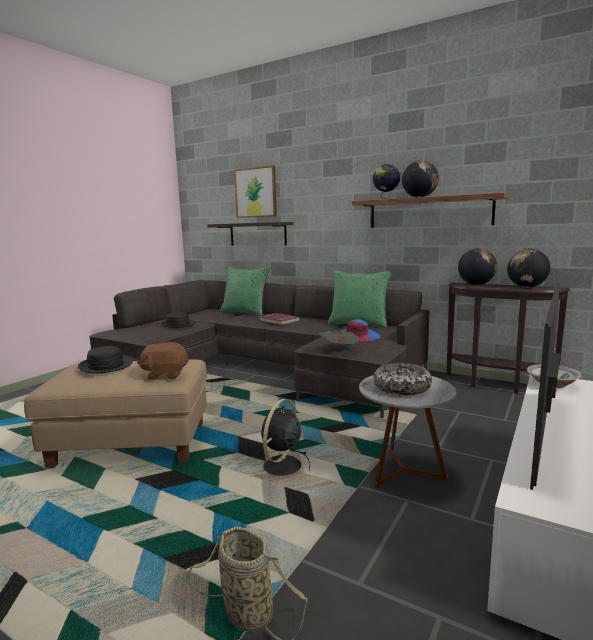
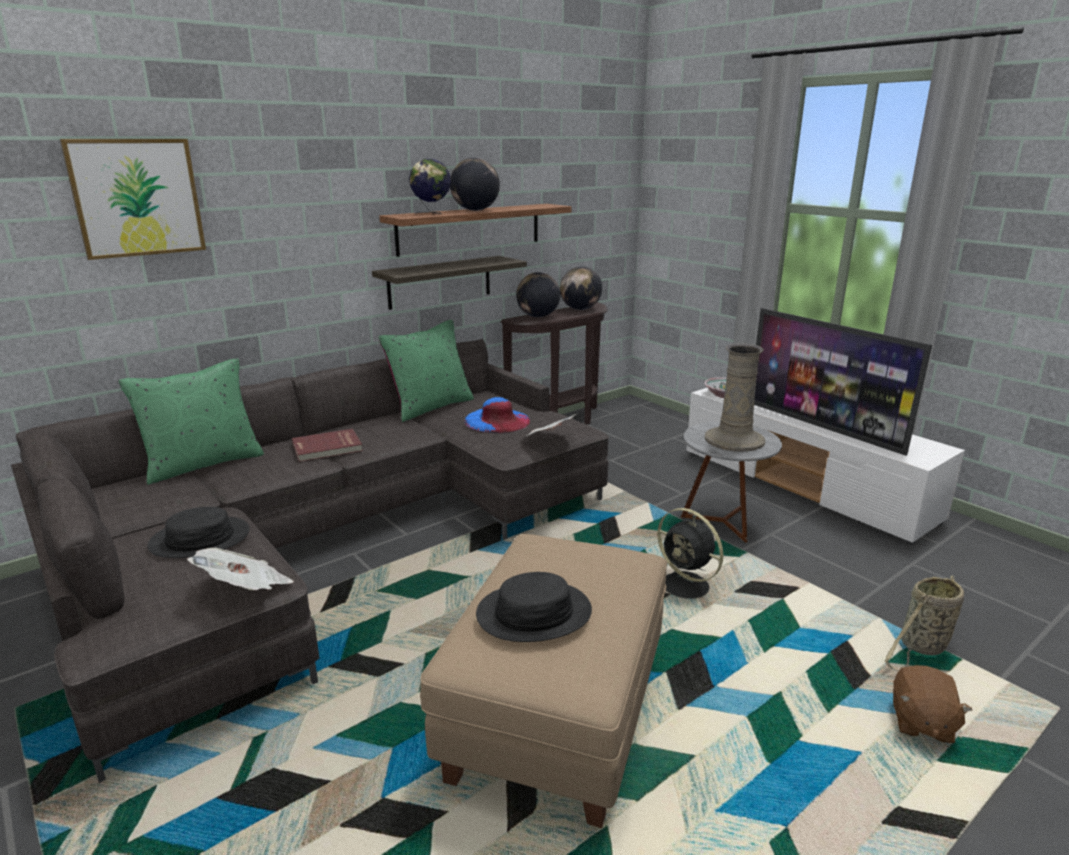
camera: 70 degrees left, 10 degrees up
brown plush toy [137,342,189,380] -> brown plush toy moved to [893,665,972,743]
shelf [207,222,293,245] -> shelf moved to [372,256,527,310]
bowl [373,363,432,395] -> beige vase [705,343,766,452]
none -> newspaper [187,548,294,591]

